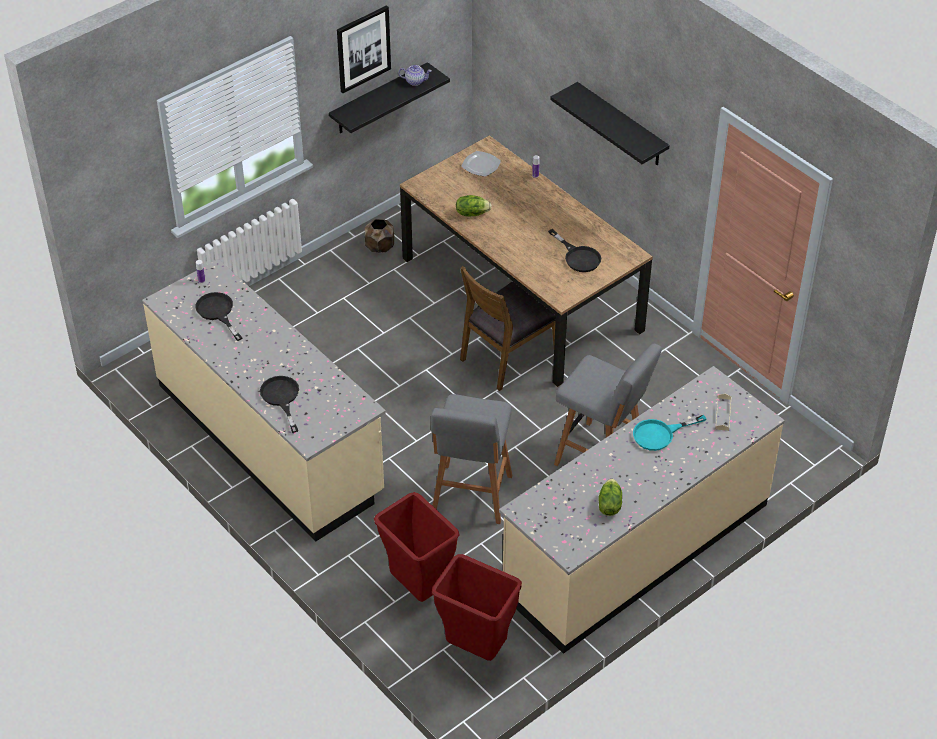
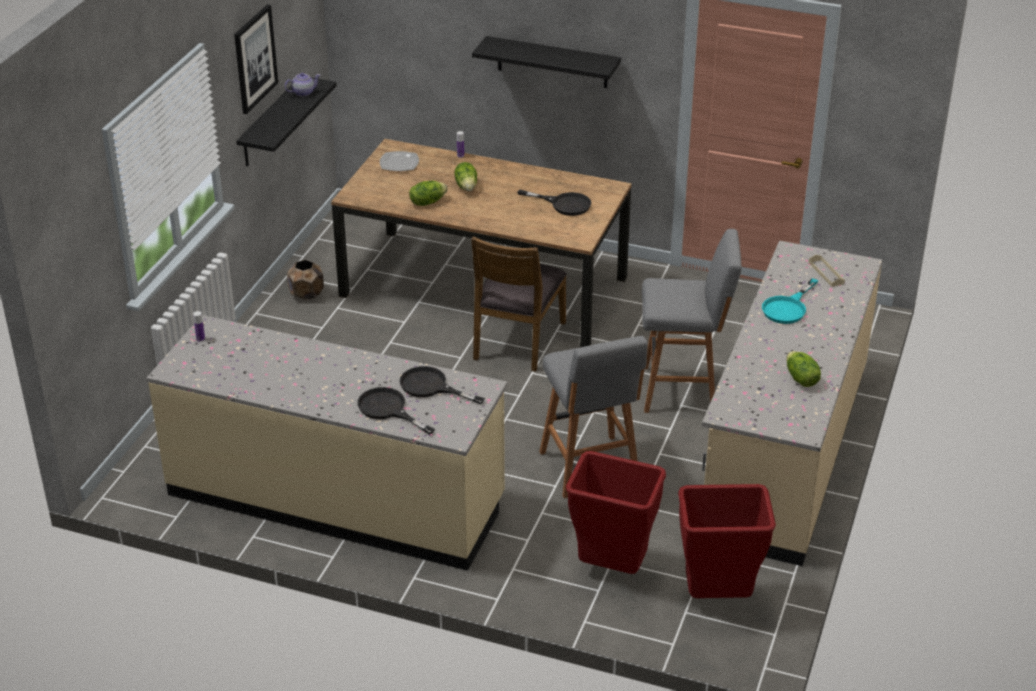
camera: 30 degrees left, 10 degrees down
black frying pan [195,292,243,341] -> black frying pan moved to [400,366,485,404]
none -> lettuce [454,162,477,191]

